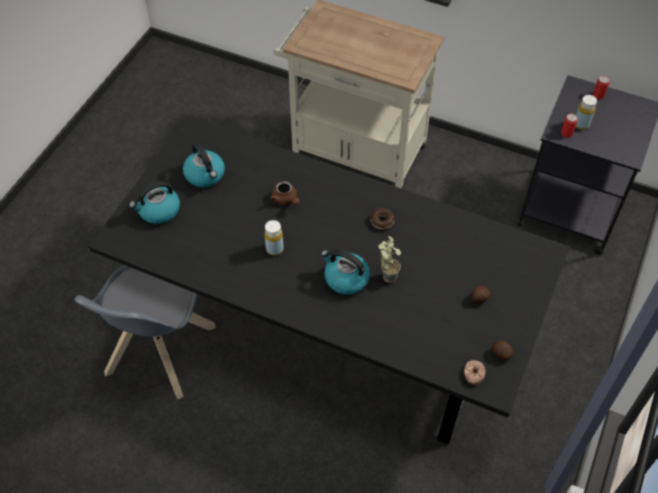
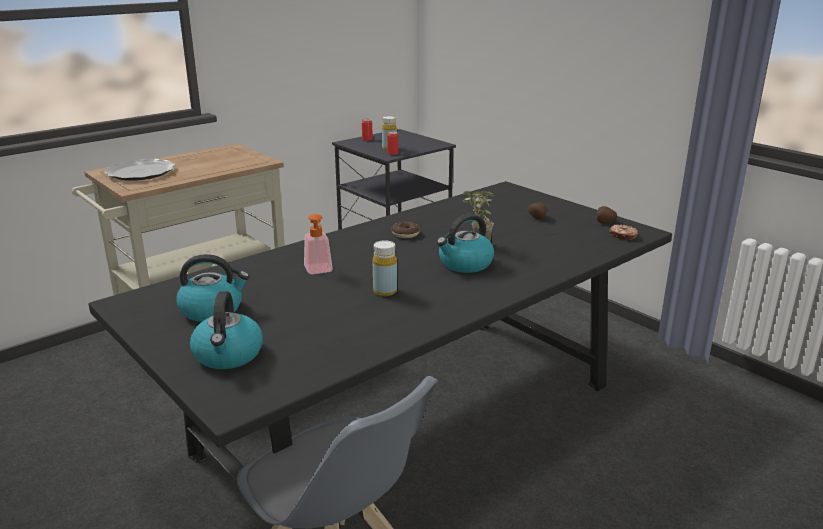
camera: 65 degrees left, 30 degrees down
brown teapot [270,181,300,205] -> soap dispenser [304,214,333,274]
none -> plate [104,159,175,181]

